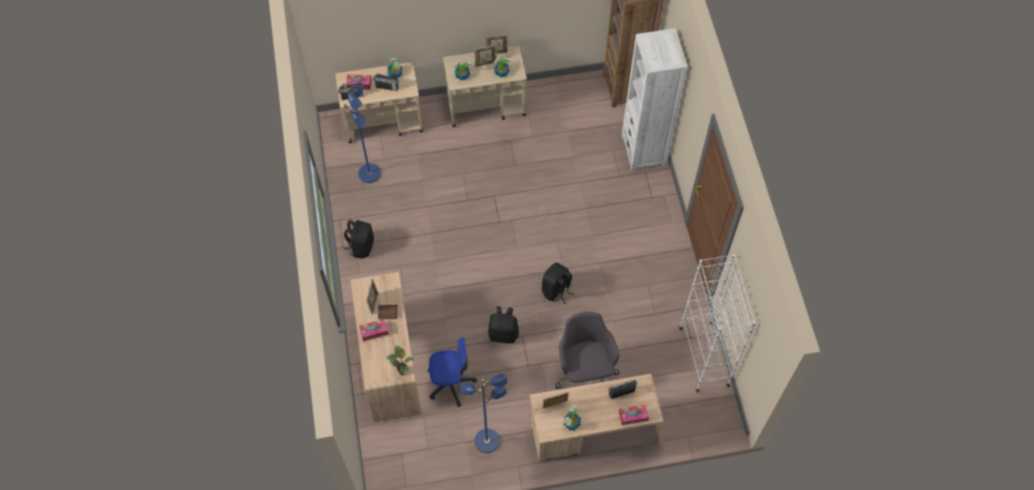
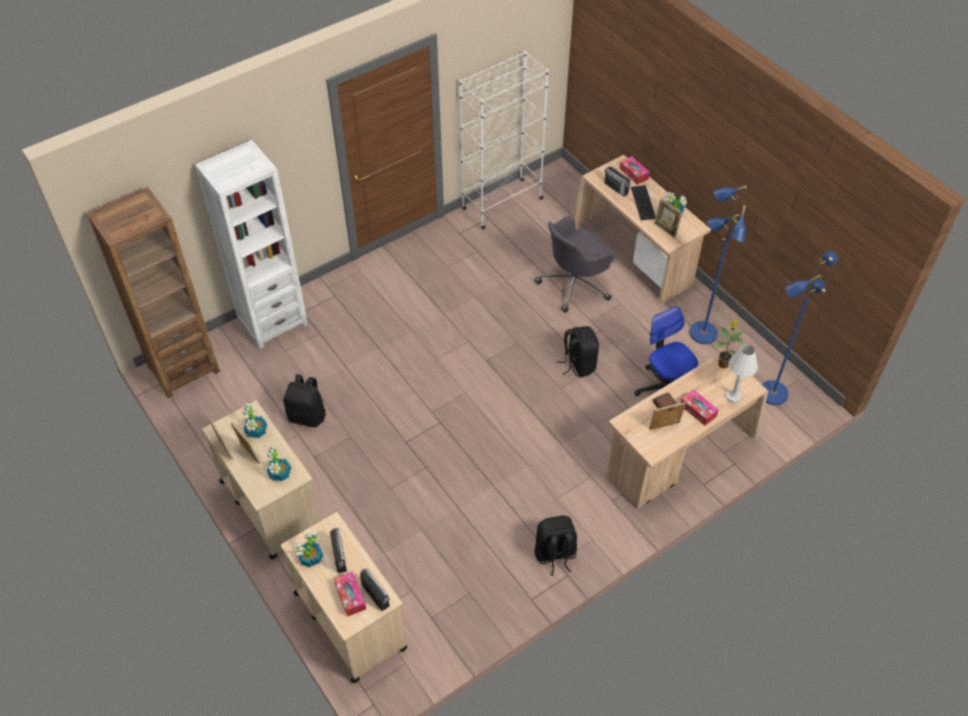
camera: 115 degrees left, 10 degrees down
blue floor lamp [342,84,381,183] -> blue floor lamp moved to [762,251,838,405]
black backpack [542,263,574,304] -> black backpack moved to [283,374,326,427]
none -> keyboard [631,185,656,220]
none -> white table lamp [726,344,758,403]

